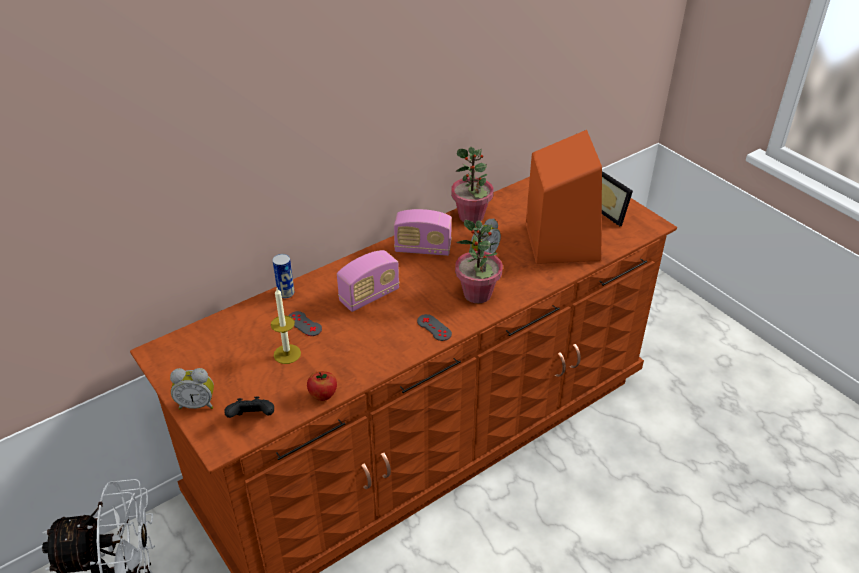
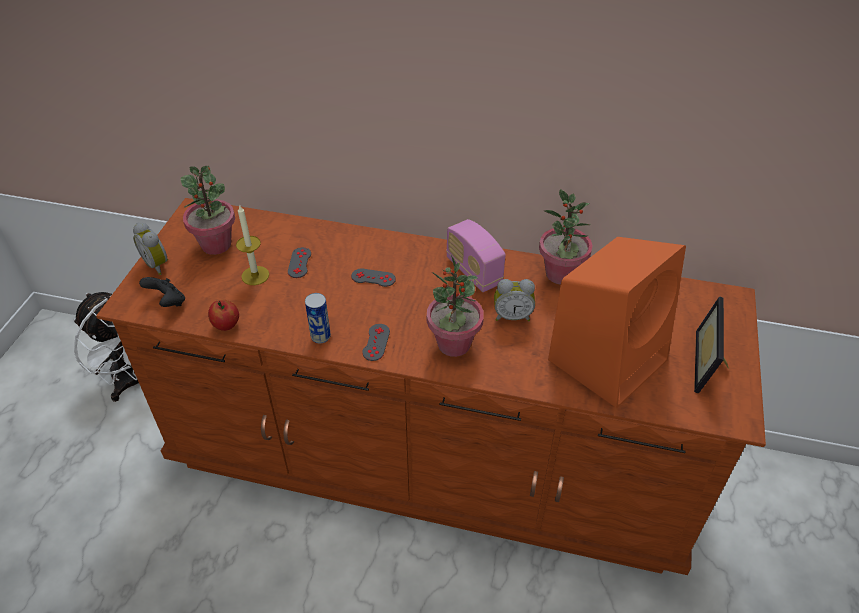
camera: 50 degrees right, 5 degrees up
can [272,254,295,298] -> can moved to [305,293,331,343]
radio [337,250,400,312] -> grey game controller [351,269,396,287]
none -> potted plant [181,166,235,255]

